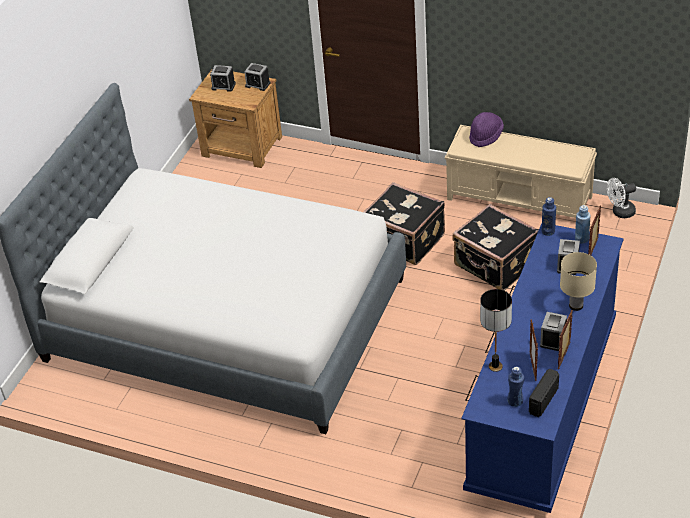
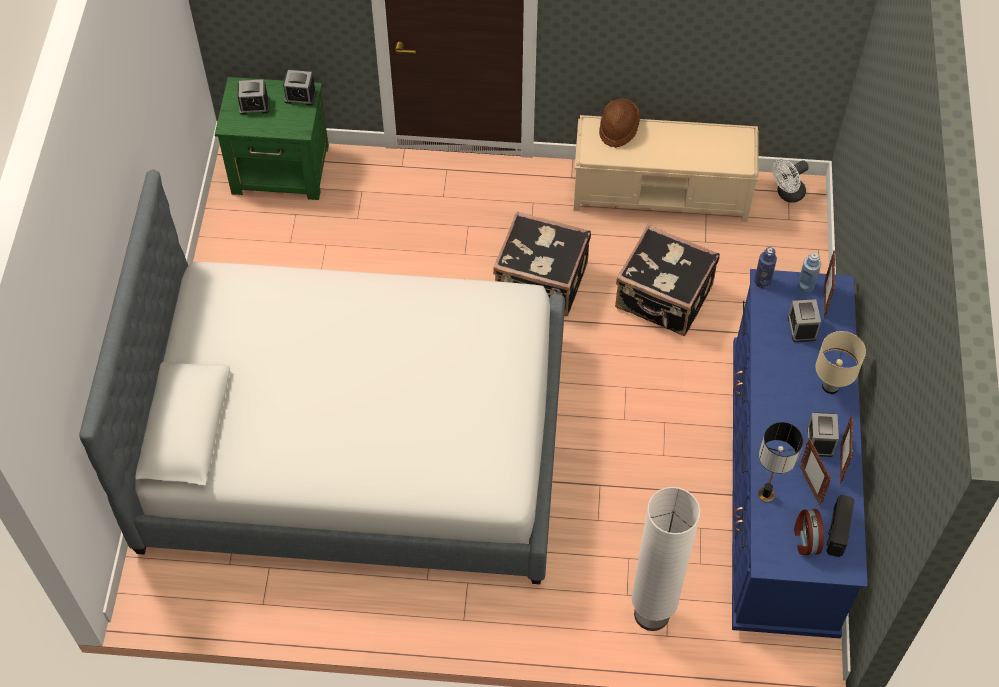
camera: 20 degrees left, 15 degrees up
brown nightstand [189,68,282,168] -> green nightstand [215,77,329,200]
purple hat [469,112,504,147] -> brown hat [599,98,641,148]
blue bottle [508,367,524,407] -> alarm clock [794,509,824,555]
none -> white floor lamp [631,487,700,631]

